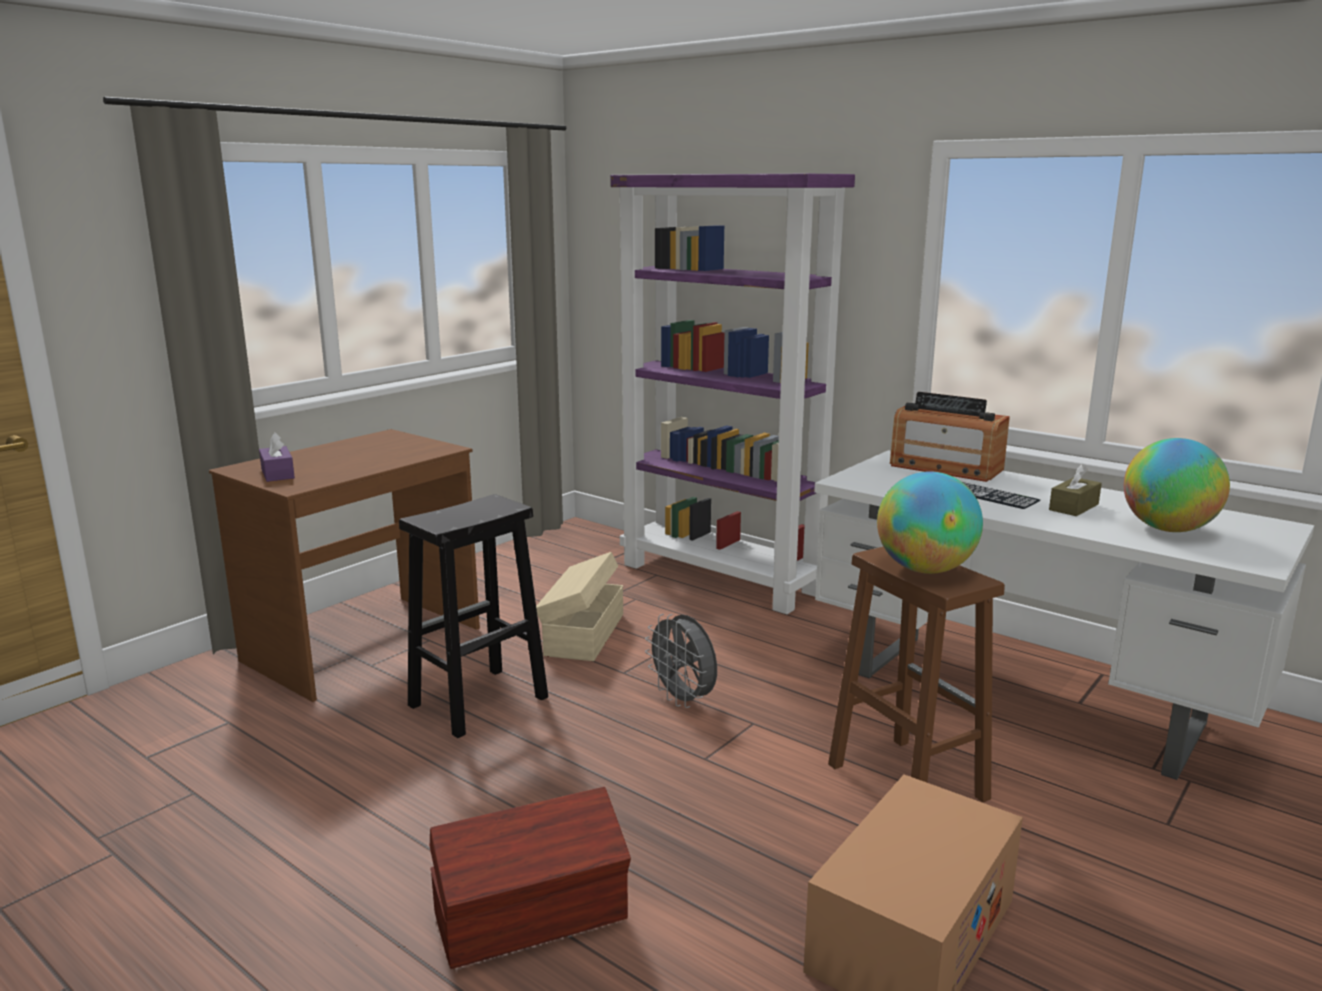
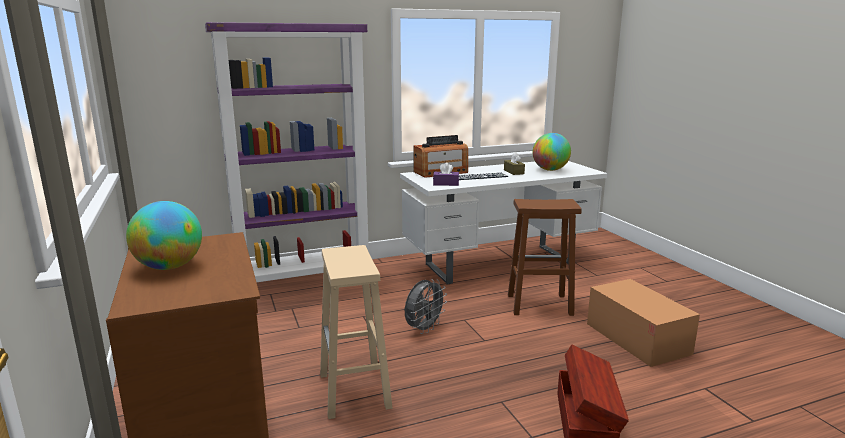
camera: 60 degrees left, 0 degrees up
purple tissue box [259,433,295,482] -> purple tissue box moved to [433,162,459,186]
black stool [399,494,548,738] -> beige stool [320,245,393,419]
beige storage box [536,552,623,661] -> none
grey fan [645,614,717,708] -> grey fan turned 45 degrees counterclockwise [405,279,447,334]
globe [877,471,983,574] -> globe moved to [126,201,202,270]

